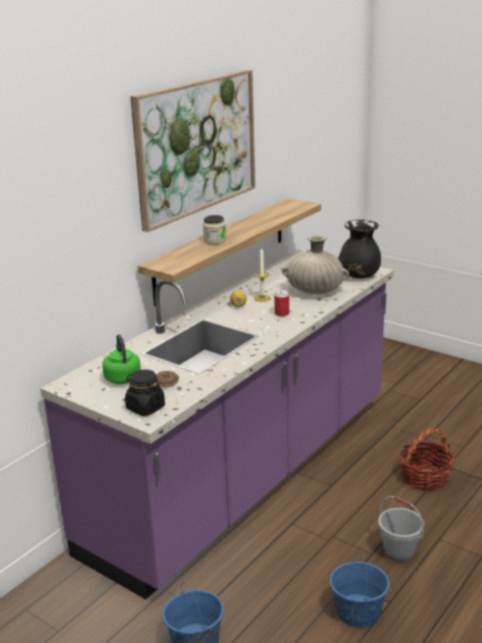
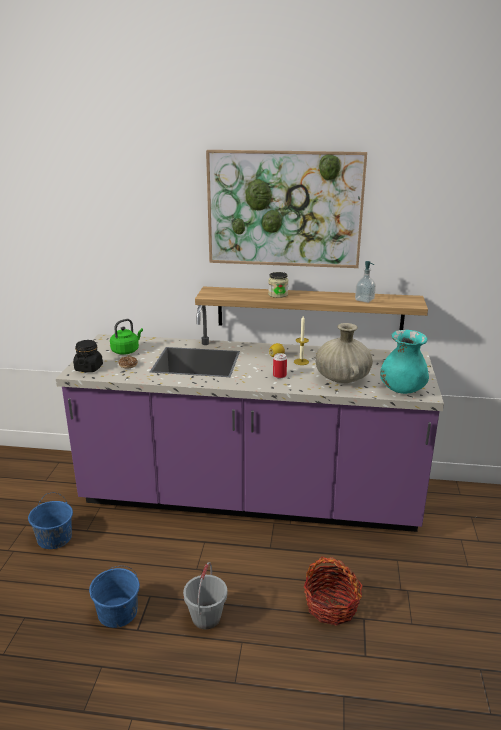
camera: 60 degrees right, 0 degrees up
black vase [338,219,381,278] -> turquoise vase [380,330,429,394]
none -> soap dispenser [355,261,376,303]

